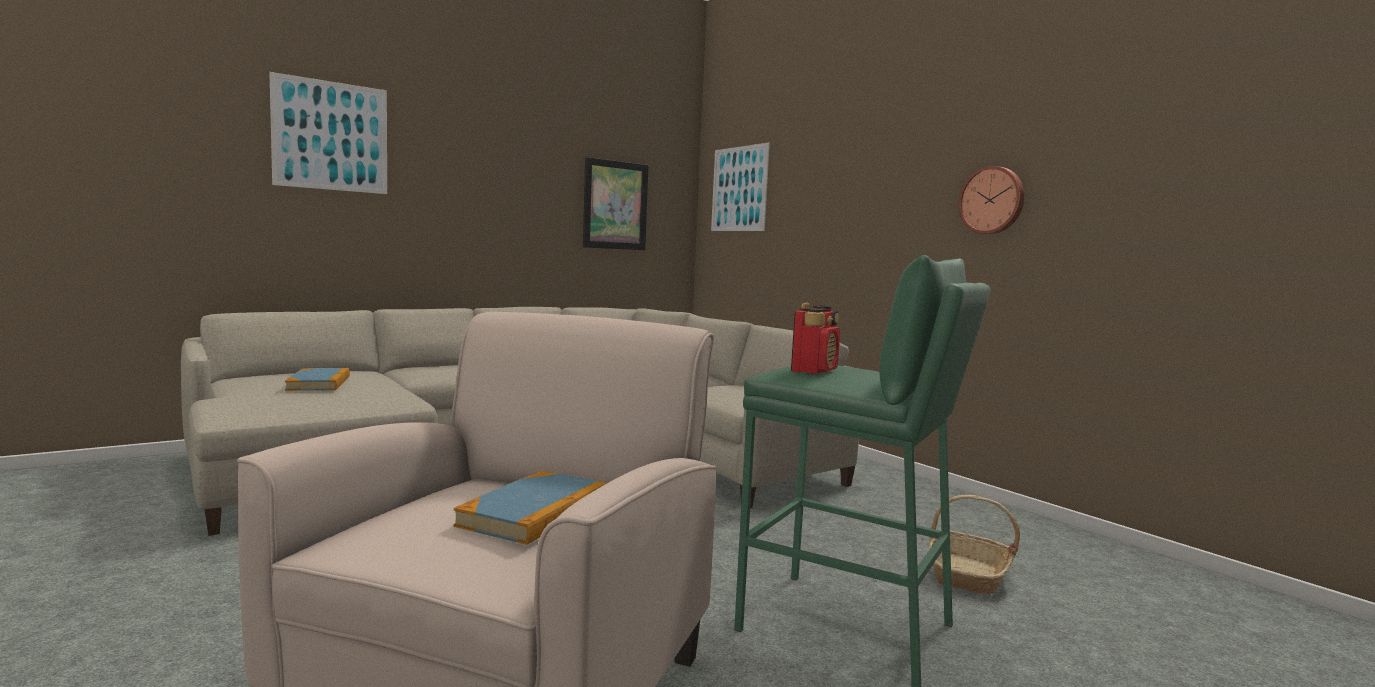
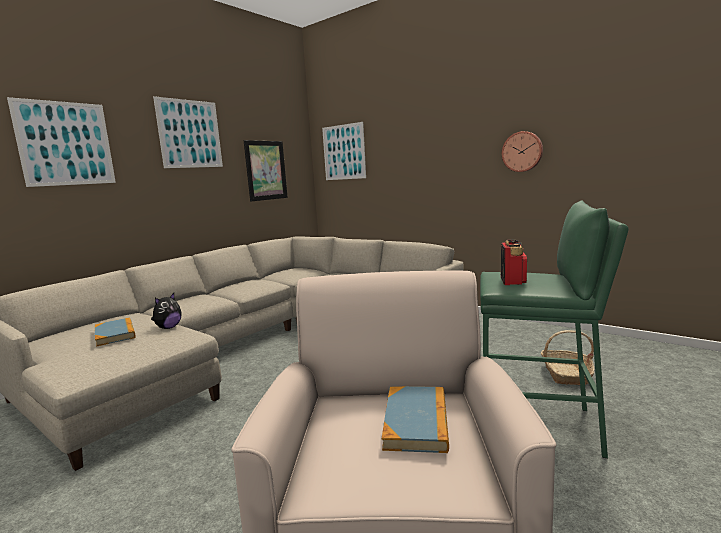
camera: 15 degrees left, 5 degrees up
none -> plush toy [151,293,182,329]
none -> picture [153,96,223,168]

